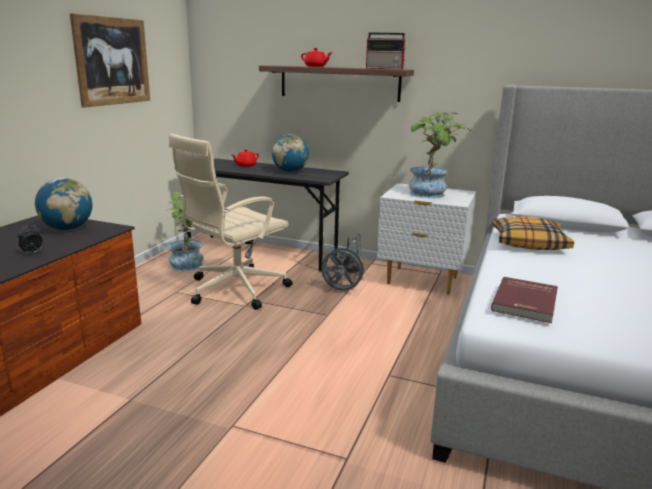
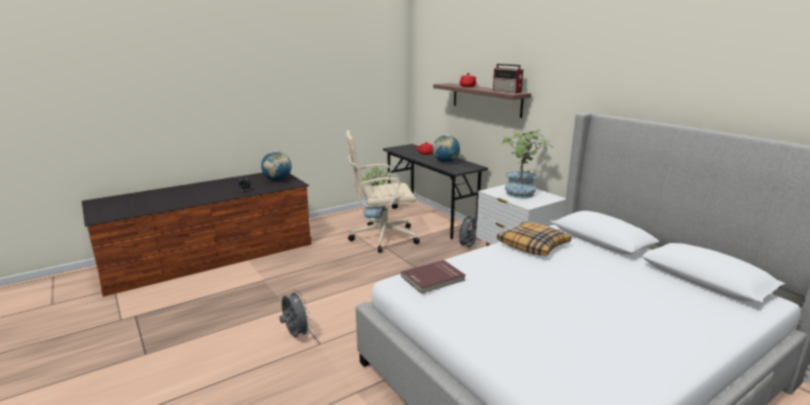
camera: 35 degrees right, 0 degrees up
picture [70,14,150,108] -> none
grey fan [321,246,367,291] -> grey fan moved to [279,289,311,338]

